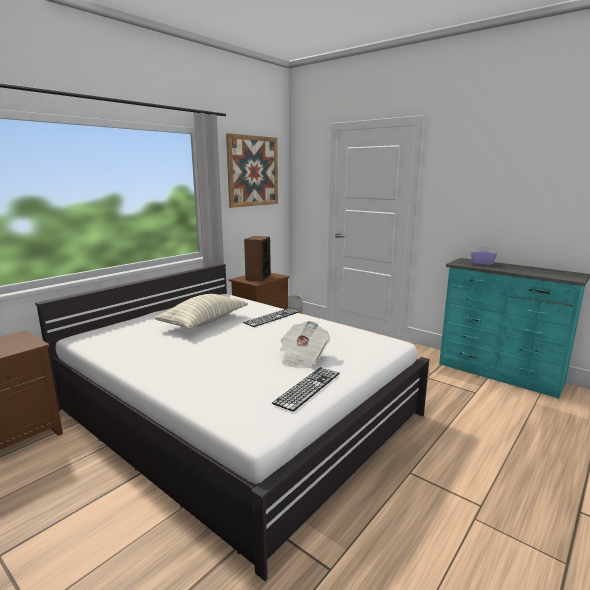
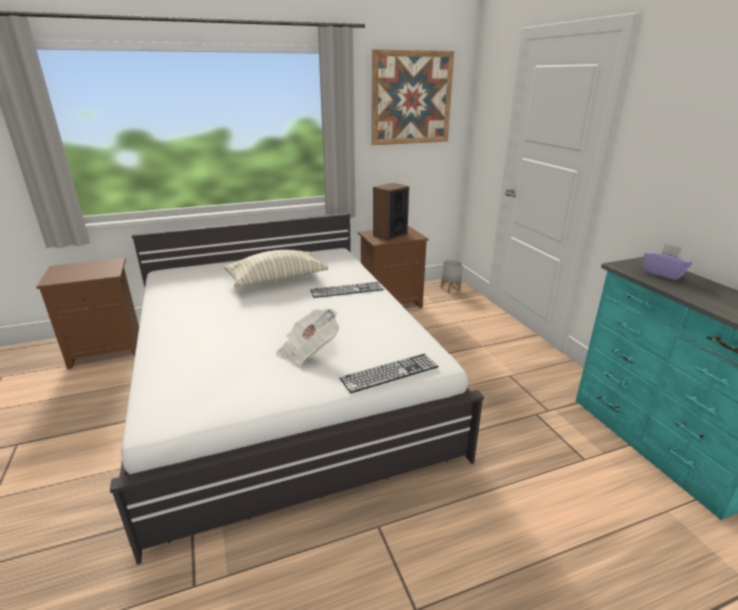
camera: 30 degrees right, 10 degrees up
keyboard [272,367,340,412] -> keyboard moved to [339,354,439,393]

